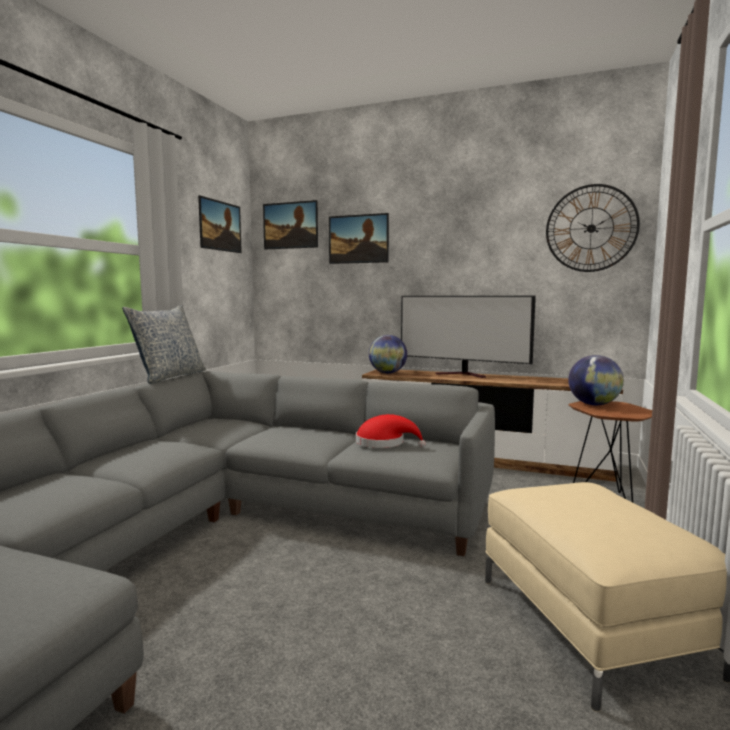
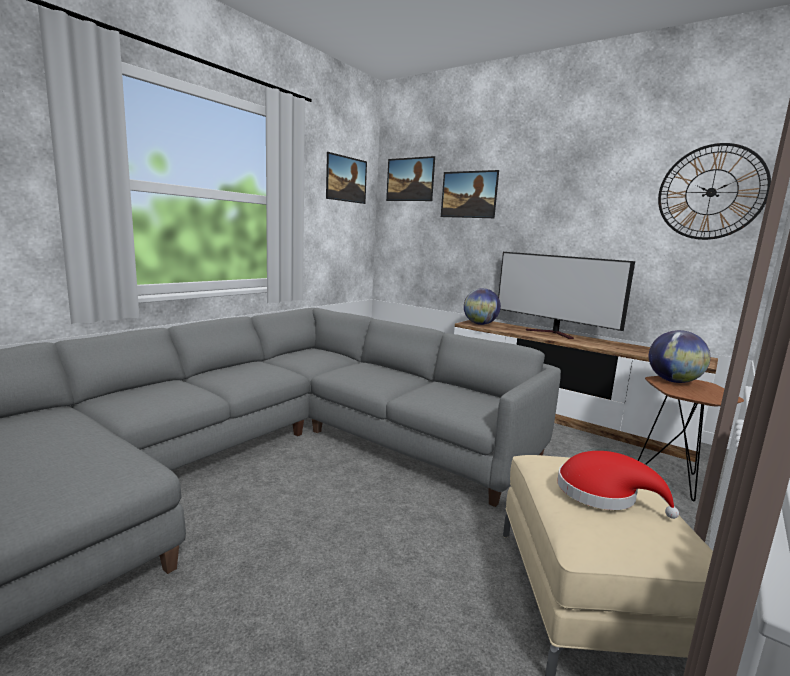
camera: 15 degrees right, 5 degrees up
pillow [122,305,206,383] -> none
red hat [356,414,426,448] -> red hat moved to [557,451,679,519]

